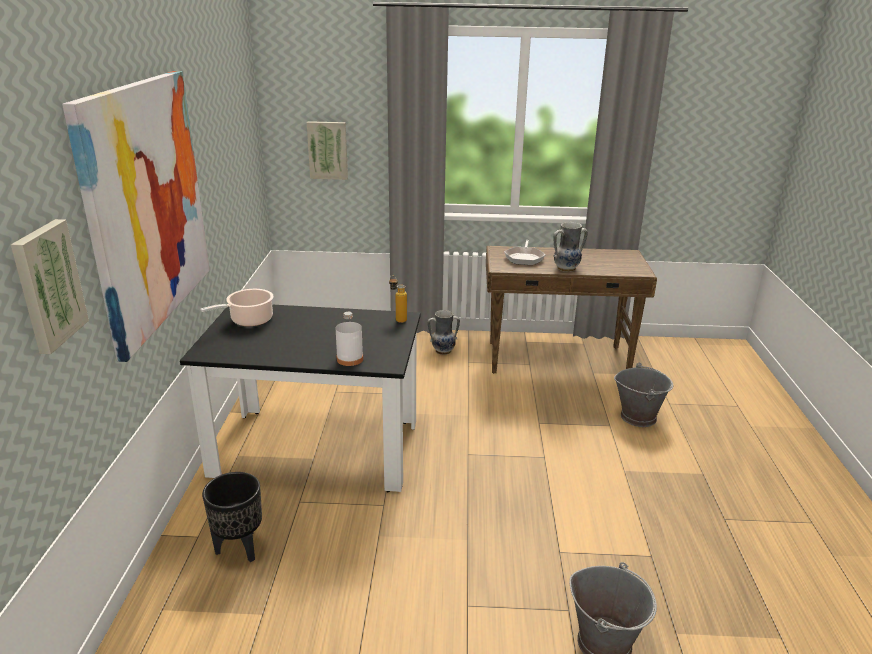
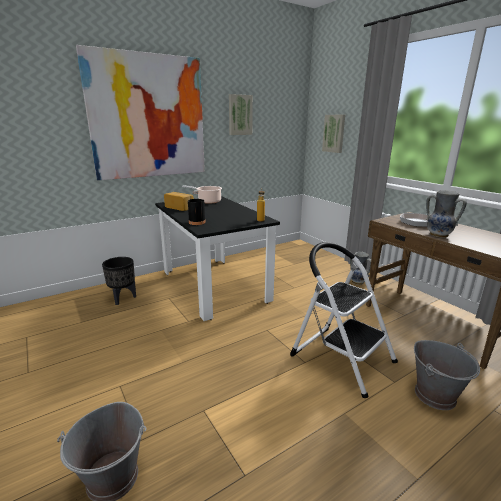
camera: 55 degrees right, 5 degrees down
picture [11,219,89,354] -> picture moved to [229,94,253,135]
white bottle [336,312,363,366] -> black bottle [188,190,206,225]
none -> bread [164,192,194,211]
none -> step ladder [290,242,398,398]

